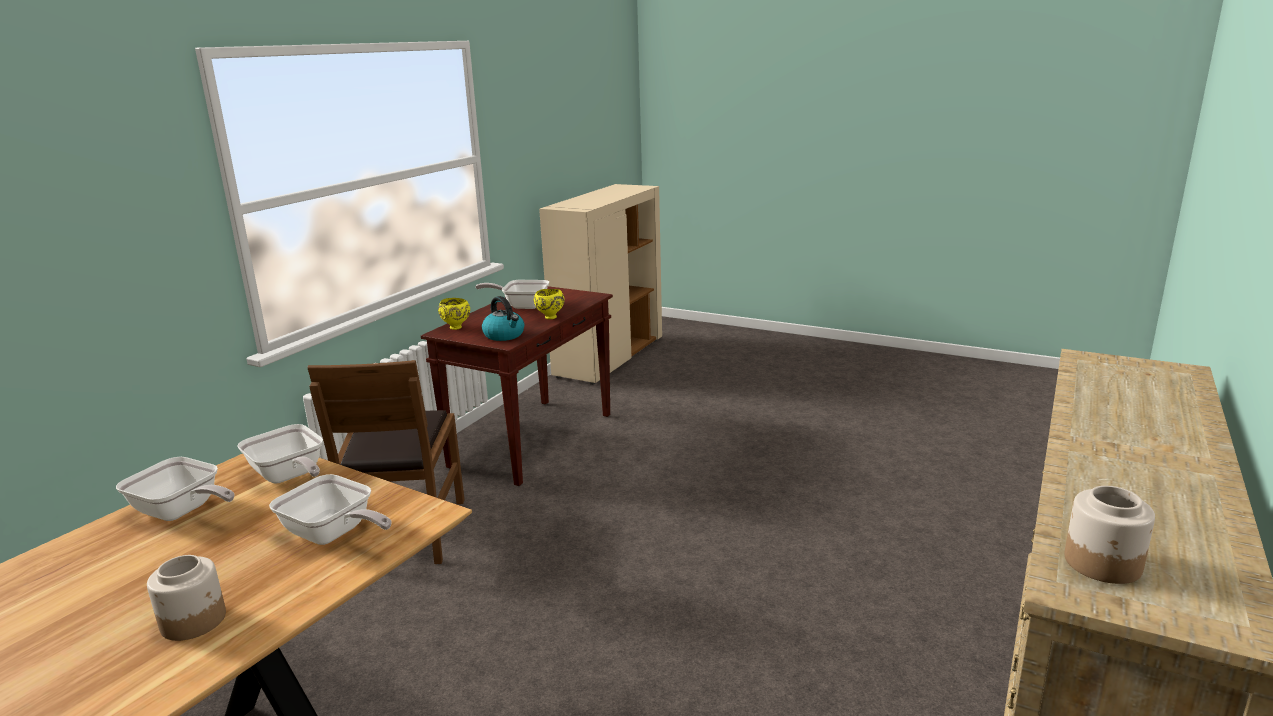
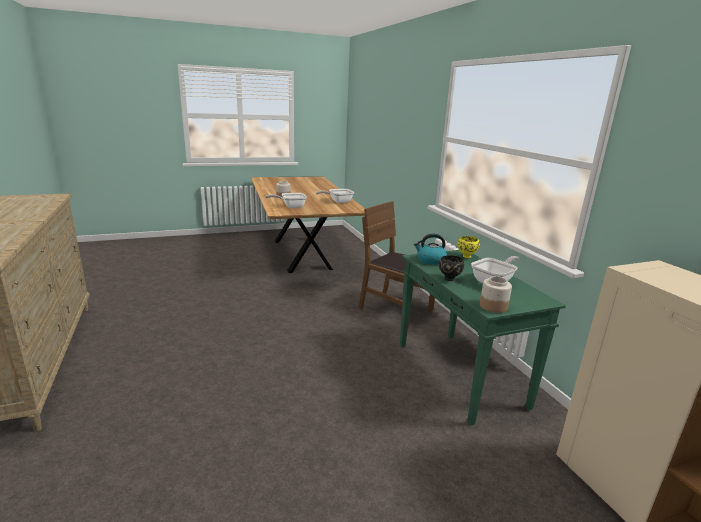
camera: 130 degrees right, 0 degrees up
frying pan [237,424,323,484] -> none
brown console table [421,286,613,486] -> green console table [400,250,566,426]
yellow bowl [534,289,565,319] -> black bowl [439,256,464,281]
jar [1064,486,1155,584] -> jar moved to [480,276,512,313]

